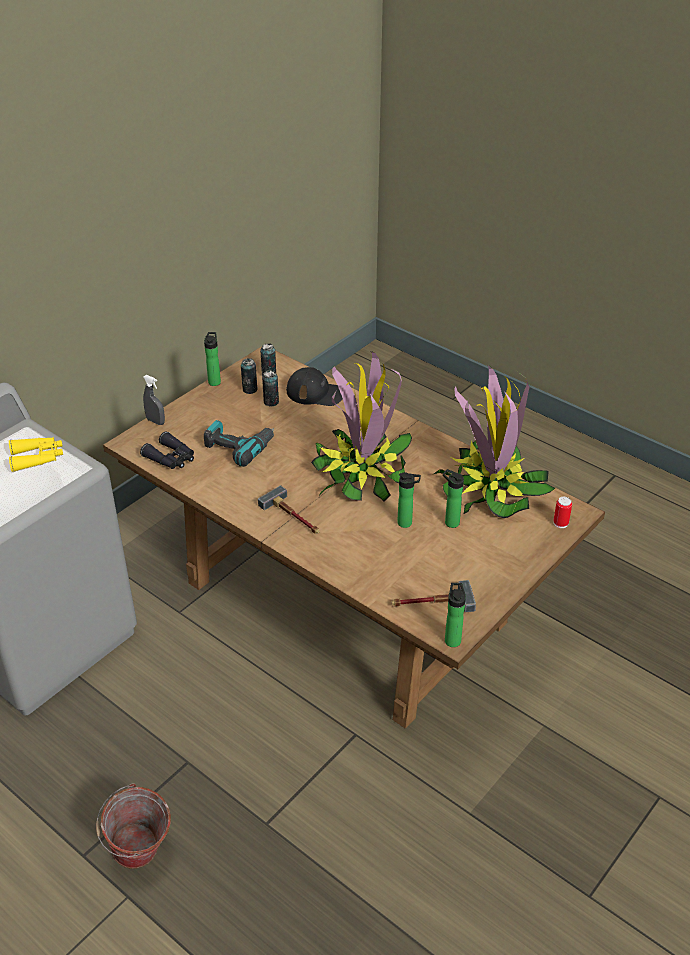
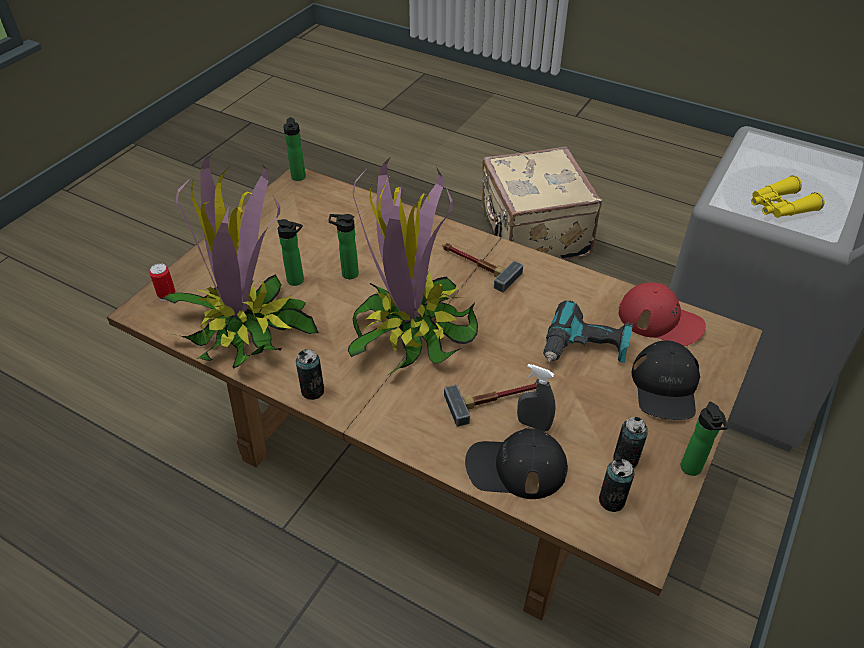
camera: 170 degrees right, 5 degrees up
bucket [96,783,171,869] -> beige suitcase [481,147,602,260]
black binoculars [140,432,194,469] -> red cap [619,282,706,346]
grey spray bottle [143,375,165,425] -> grey spray bottle moved to [517,364,556,432]
can [262,370,279,406] -> can moved to [296,349,324,400]
hammer [391,580,476,612] -> hammer moved to [444,382,537,427]
none -> black cap [632,340,700,420]

